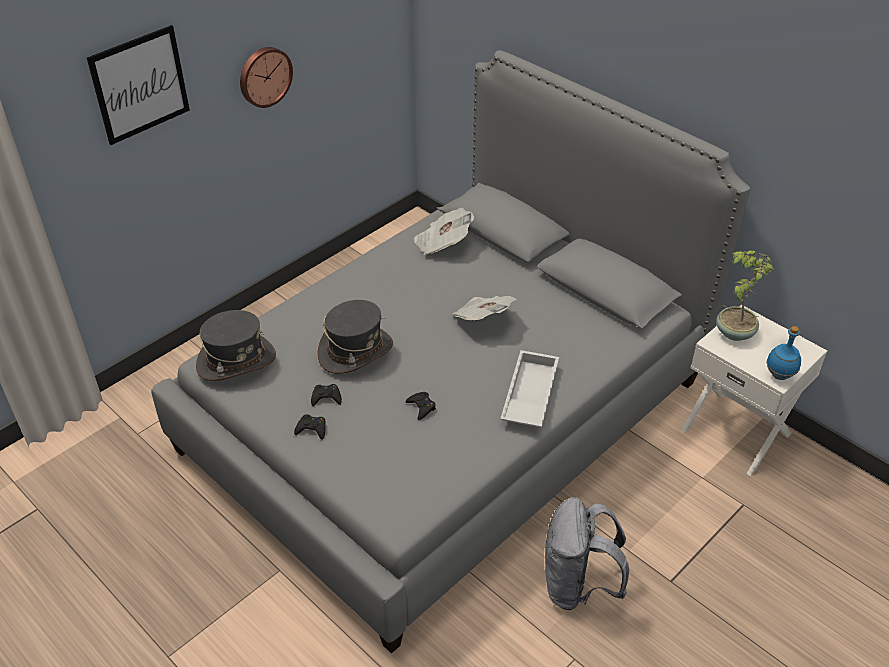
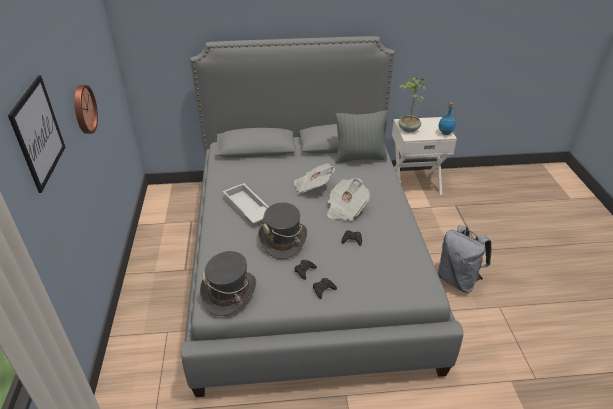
camera: 50 degrees left, 5 degrees down
newspaper [414,208,474,255] -> newspaper moved to [327,178,370,221]
white tray [500,350,559,427] -> white tray moved to [222,183,269,224]
none -> grey pillow [335,110,387,163]

